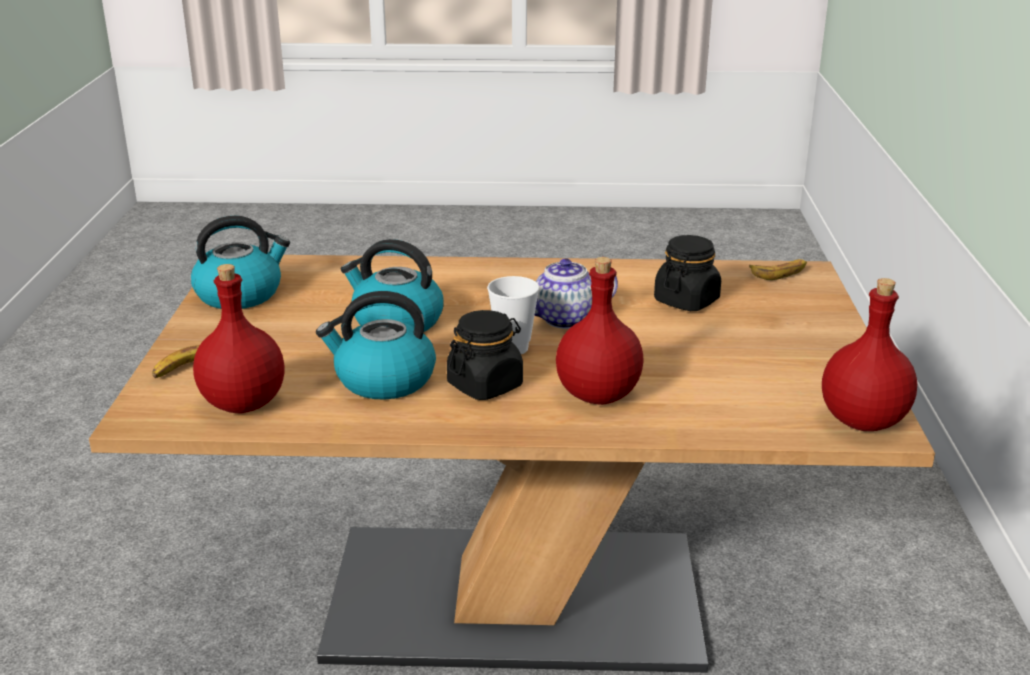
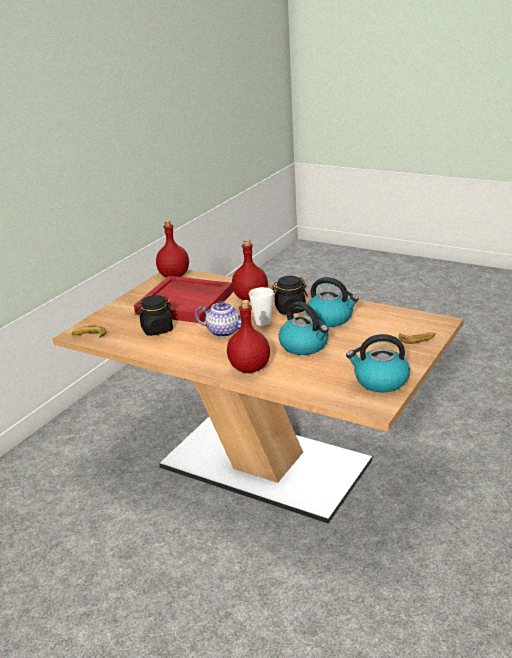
camera: 150 degrees left, 0 degrees up
red bottle [193,264,284,414] -> red bottle moved to [227,300,270,373]
none -> red tray [134,276,233,323]

